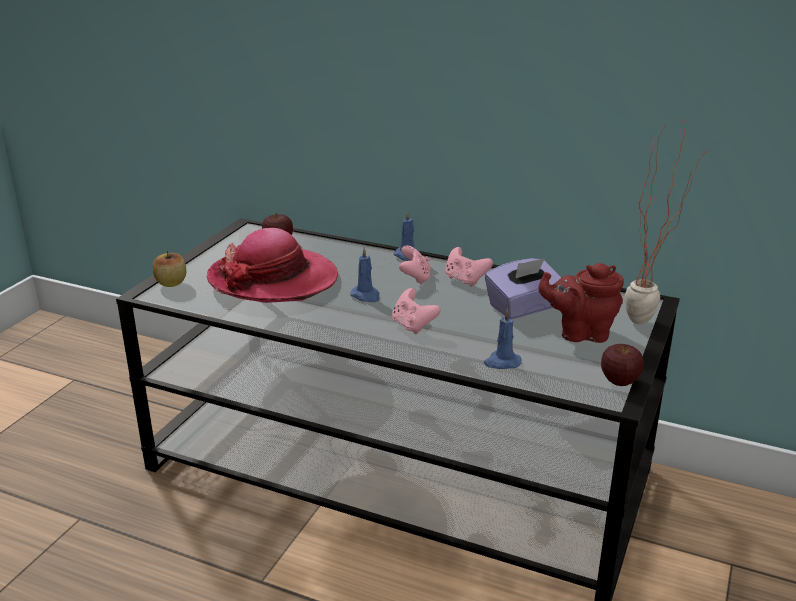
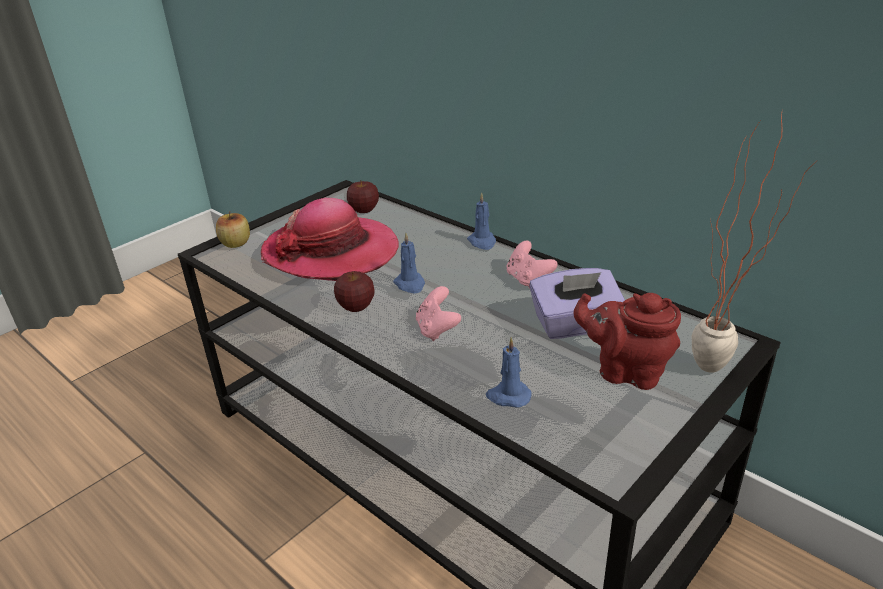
camera: 20 degrees right, 5 degrees up
pink game controller [399,245,431,285] -> none
apple [601,344,643,386] -> apple moved to [334,271,375,312]

